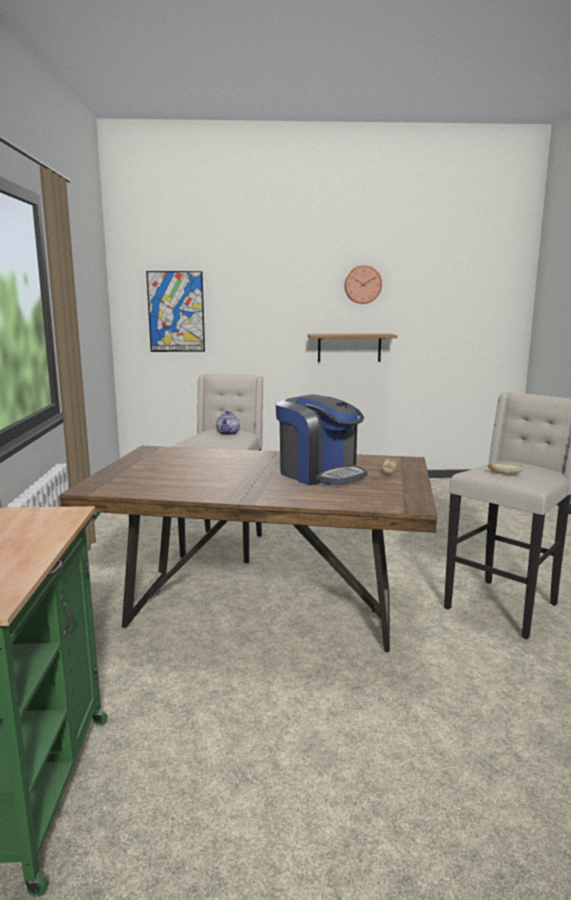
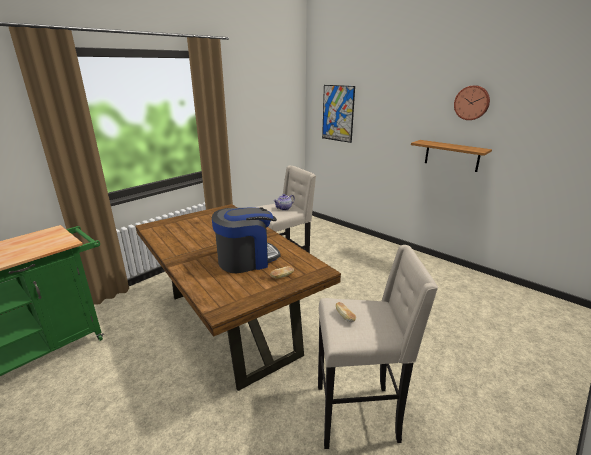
camera: 45 degrees right, 10 degrees up
coffee machine [276,394,368,486] -> coffee machine turned 120 degrees counterclockwise [212,207,280,273]

